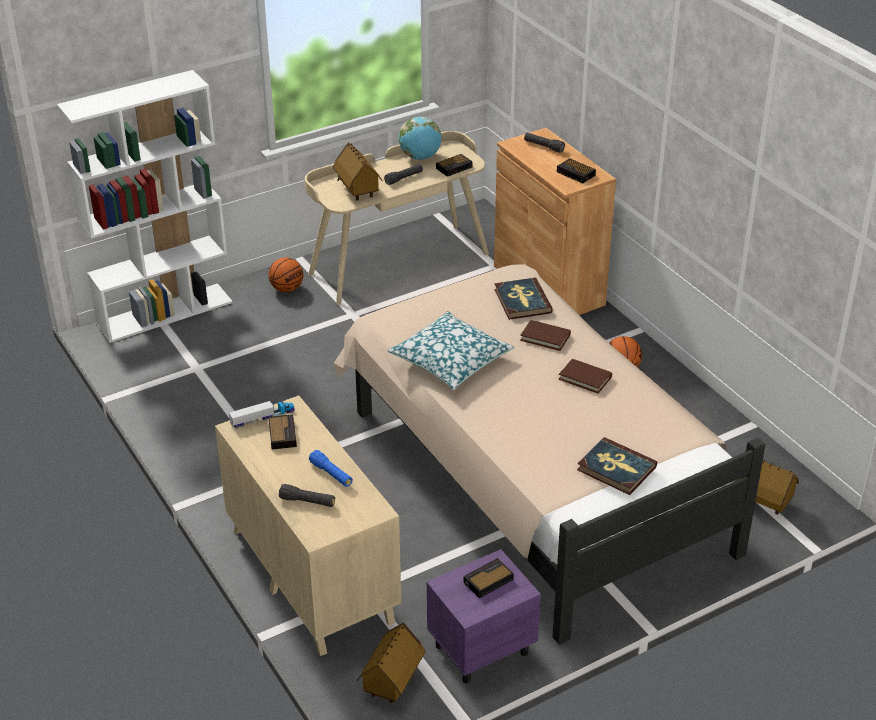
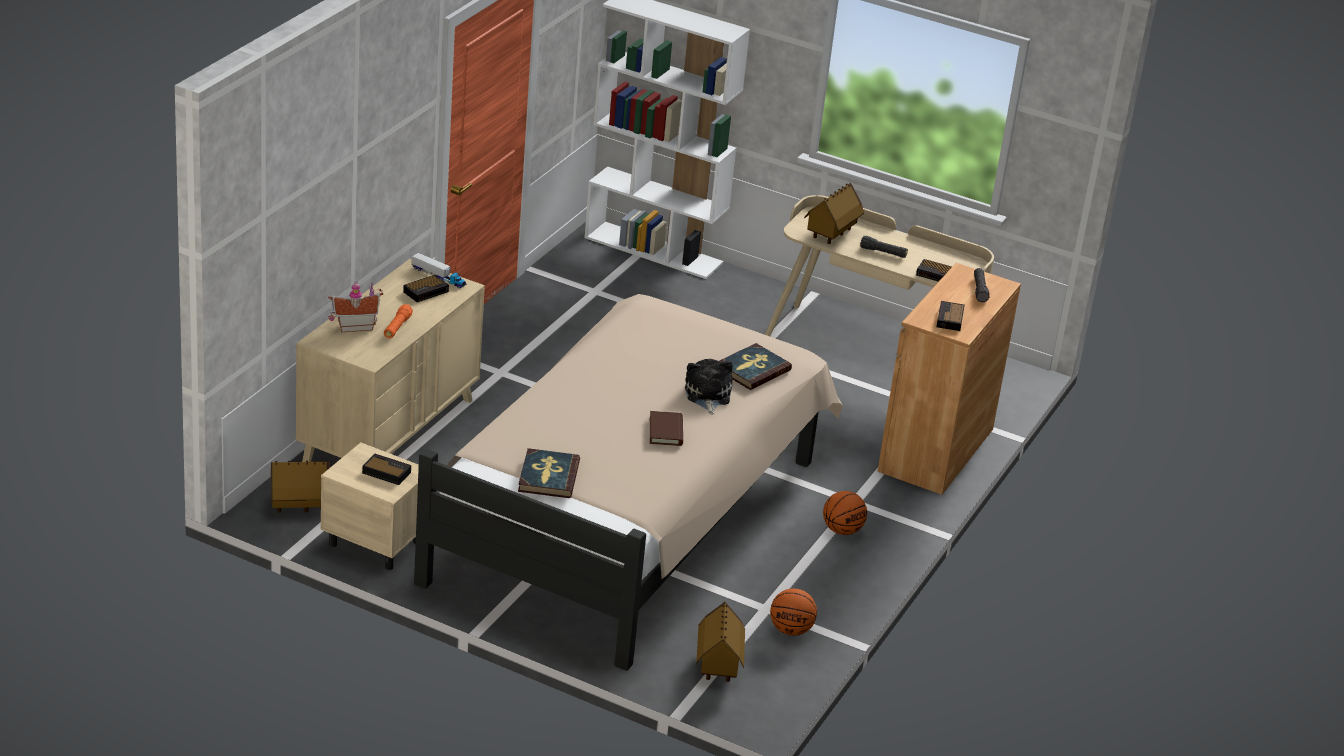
camera: 55 degrees right, 5 degrees down
basketball [268,258,303,292] -> basketball moved to [770,588,817,636]
black flashlight [279,484,335,507] -> toy house [328,281,383,332]
blue flashlight [309,450,353,487] -> orange flashlight [384,304,413,339]
pillow [388,311,514,390] -> none
globe [399,116,441,160] -> none
purple nightstand [426,549,541,684] -> beige nightstand [320,442,419,570]
brown book [520,320,571,351] -> plush toy [685,359,733,414]

